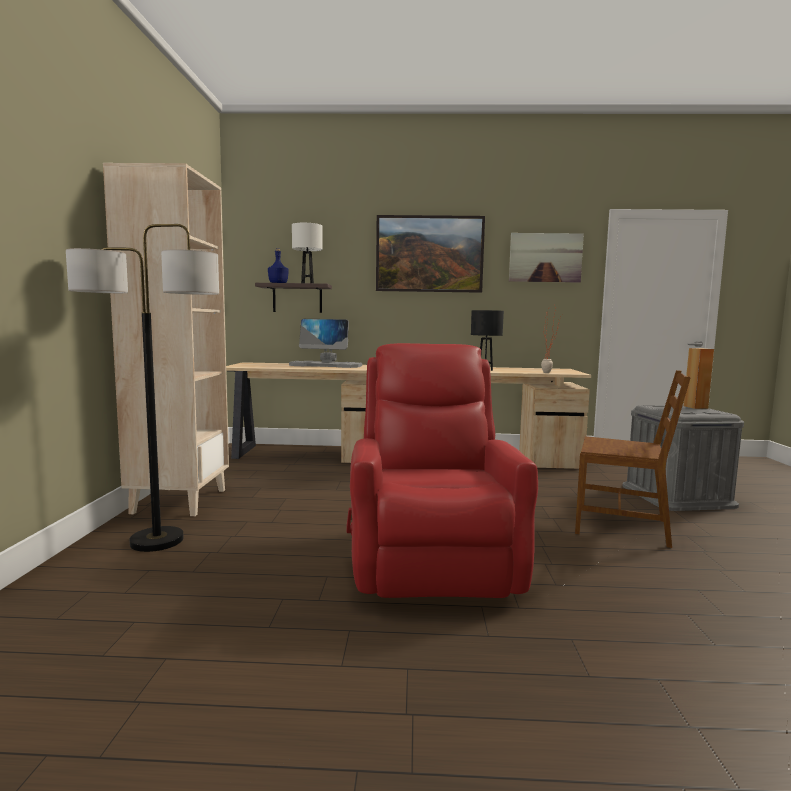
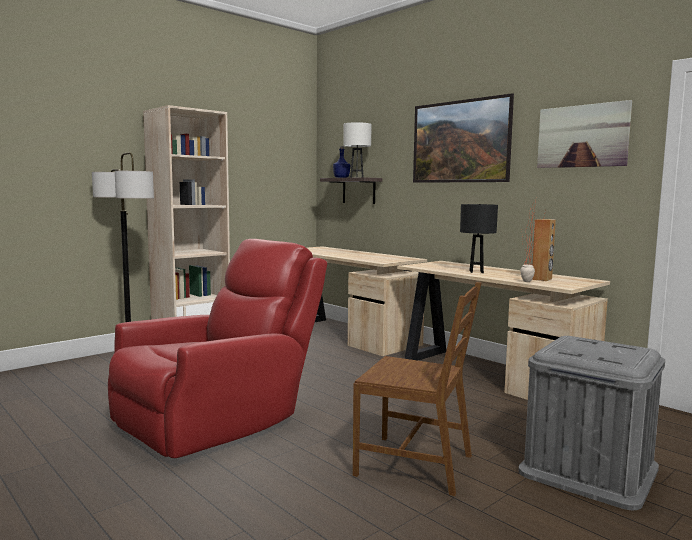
camera: 45 degrees right, 0 degrees up
monitor [289,319,362,368] -> none
brown chair [575,370,691,548] -> brown chair turned 45 degrees counterclockwise [353,282,481,496]
brown speaker [683,348,714,409] -> brown speaker moved to [532,219,556,281]

